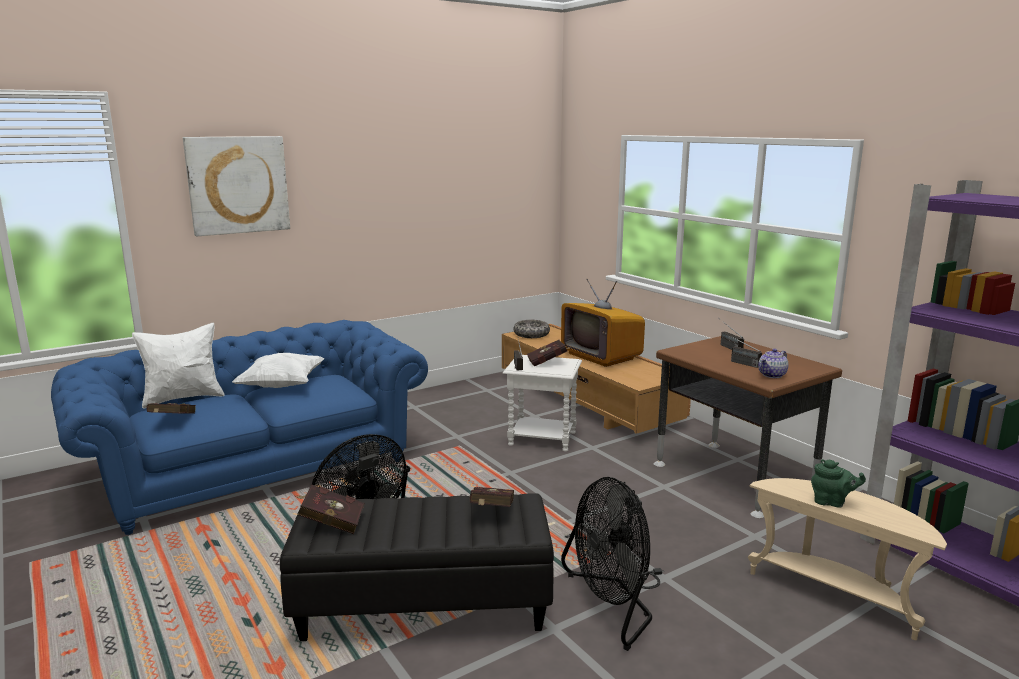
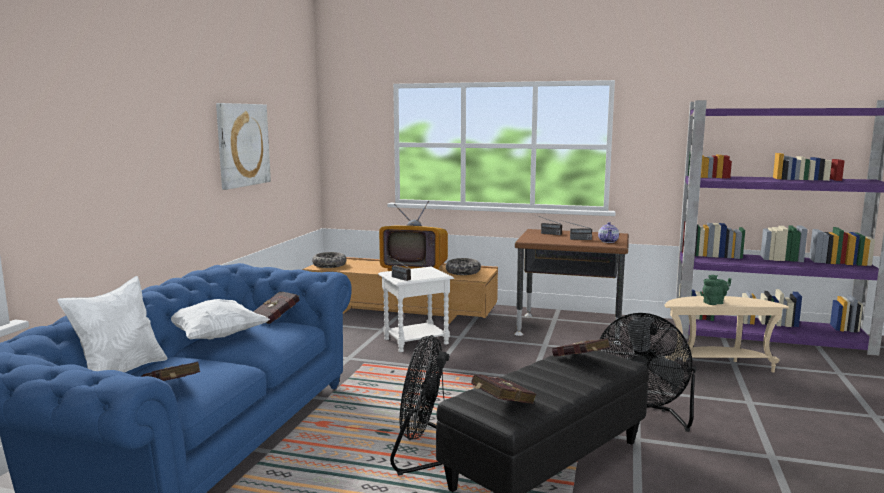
camera: 40 degrees left, 5 degrees down
picture [183,136,290,236] -> picture moved to [216,103,271,190]
red book [527,340,570,367] -> red book moved to [253,292,300,324]
none -> bowl [446,258,481,275]

